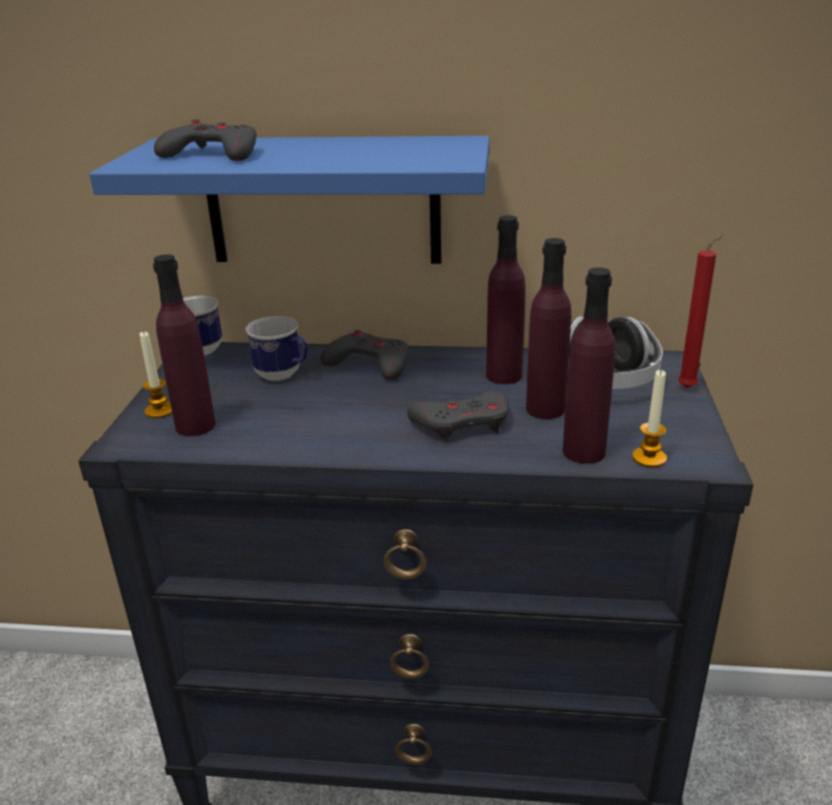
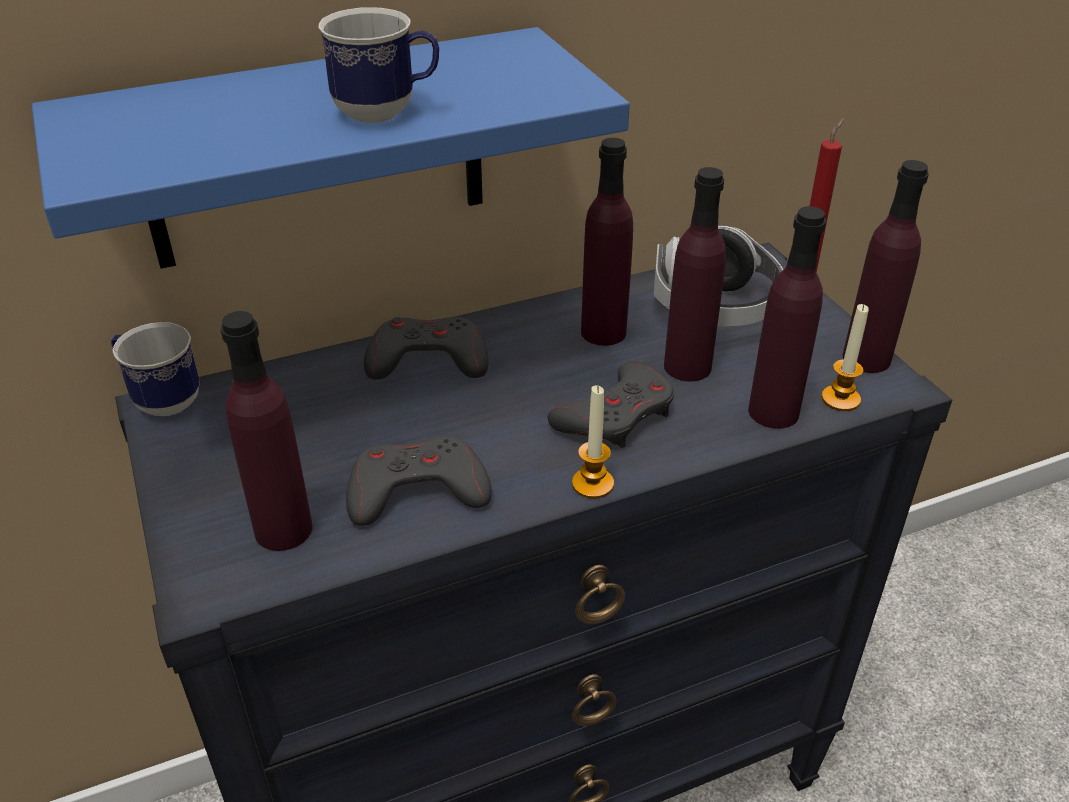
camera: 30 degrees left, 10 degrees up
candle [139,330,172,418] -> candle moved to [572,385,614,499]
grey game controller [154,119,257,161] -> grey game controller moved to [346,436,492,526]
mug [245,316,307,381] -> mug moved to [318,7,439,123]
none -> purple bottle [842,160,929,373]

